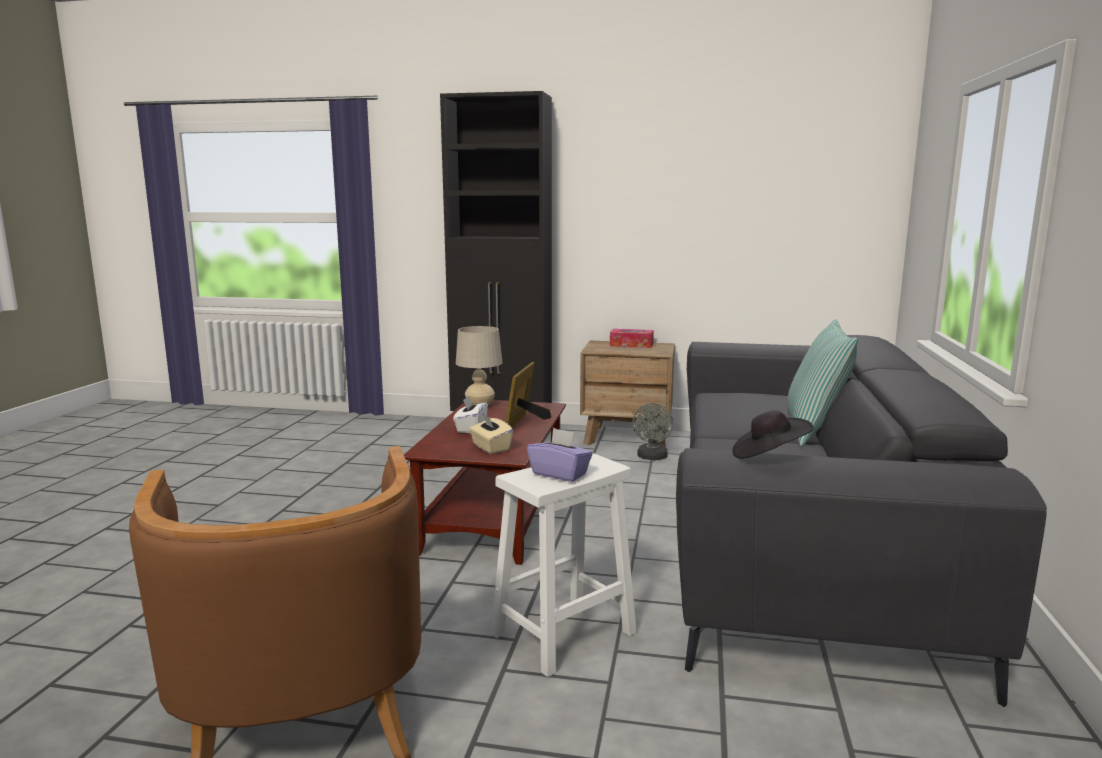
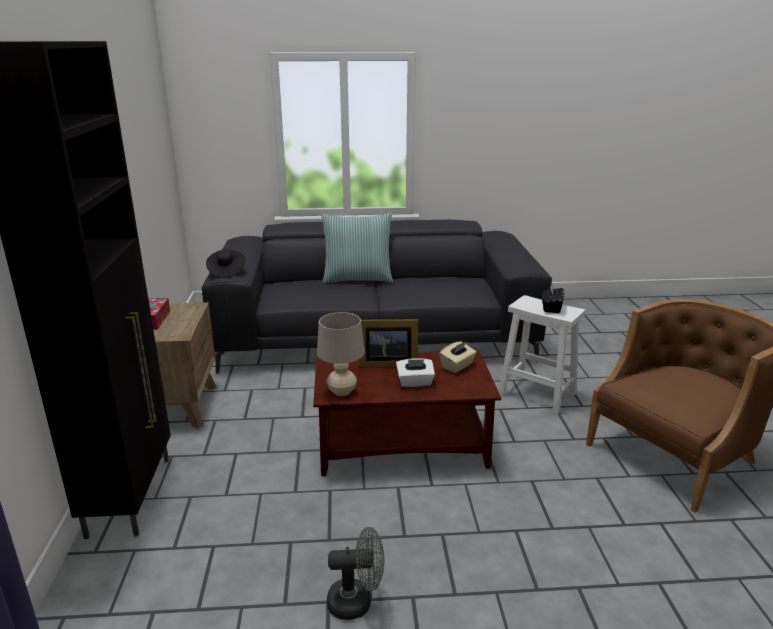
camera: 105 degrees left, 10 degrees up
purple tissue box [527,428,593,482] -> black tissue box [542,283,564,313]
grey fan [632,403,673,460] -> grey fan moved to [327,527,384,620]
black hat [733,410,814,458] -> black hat moved to [206,249,245,278]

